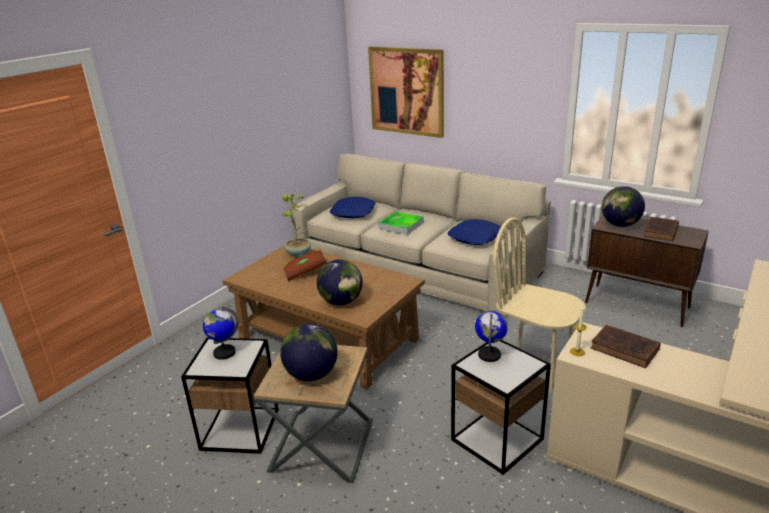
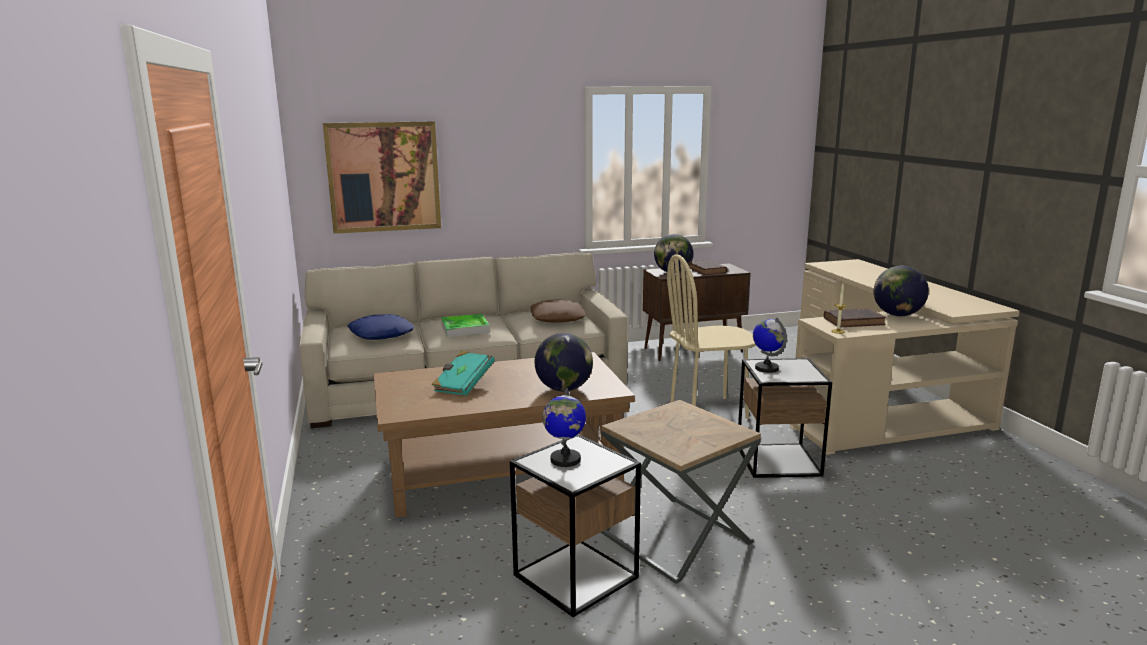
camera: 50 degrees left, 10 degrees down
globe [280,324,338,381] -> globe moved to [874,266,929,316]
potted plant [282,192,311,257] -> none
brown book [282,247,326,281] -> turquoise book [432,351,495,396]
blue pillow [448,219,501,245] -> brown pillow [530,299,586,322]

